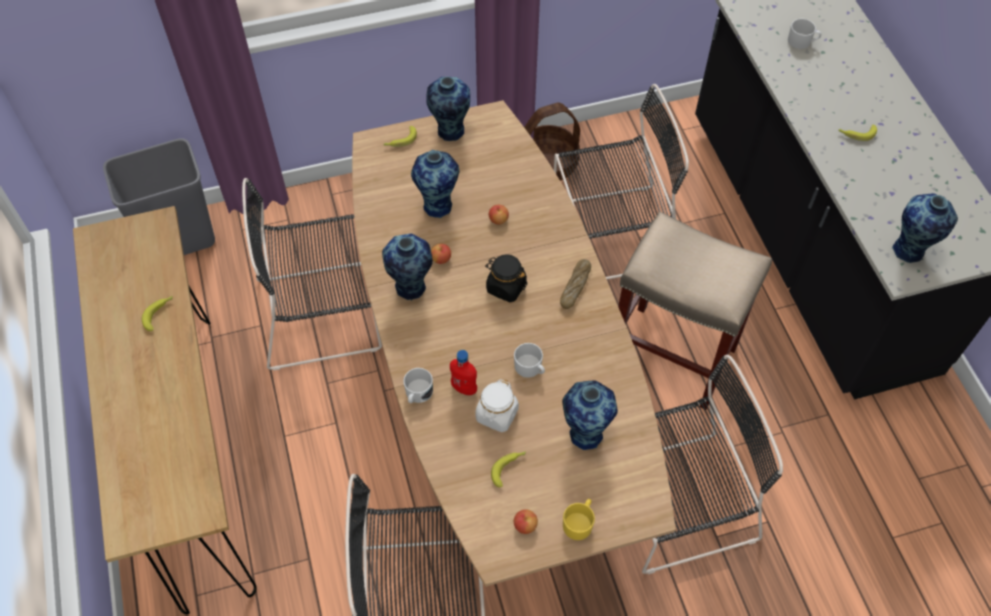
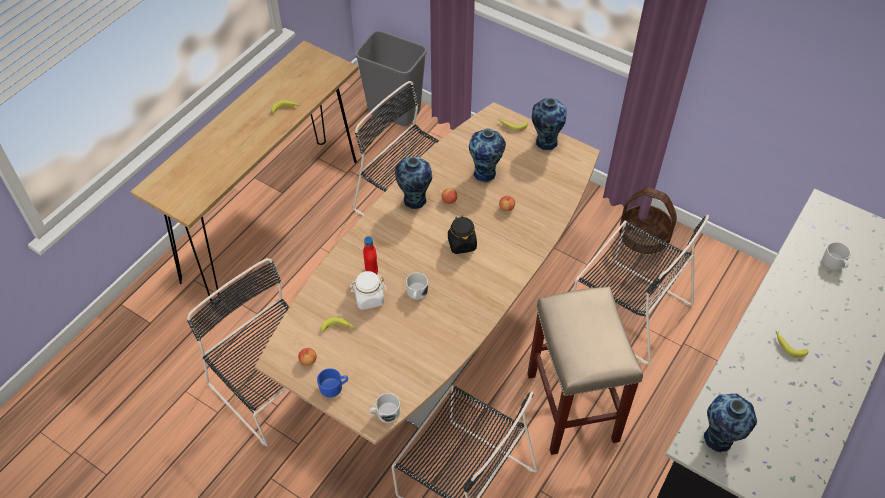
camera: 50 degrees right, 5 degrees down
white mug [403,368,433,403] -> white mug moved to [369,393,400,423]
bread [560,259,591,309] -> none
vase [562,380,618,450] -> none
yellow mug [563,499,595,540] -> blue mug [317,368,348,398]

